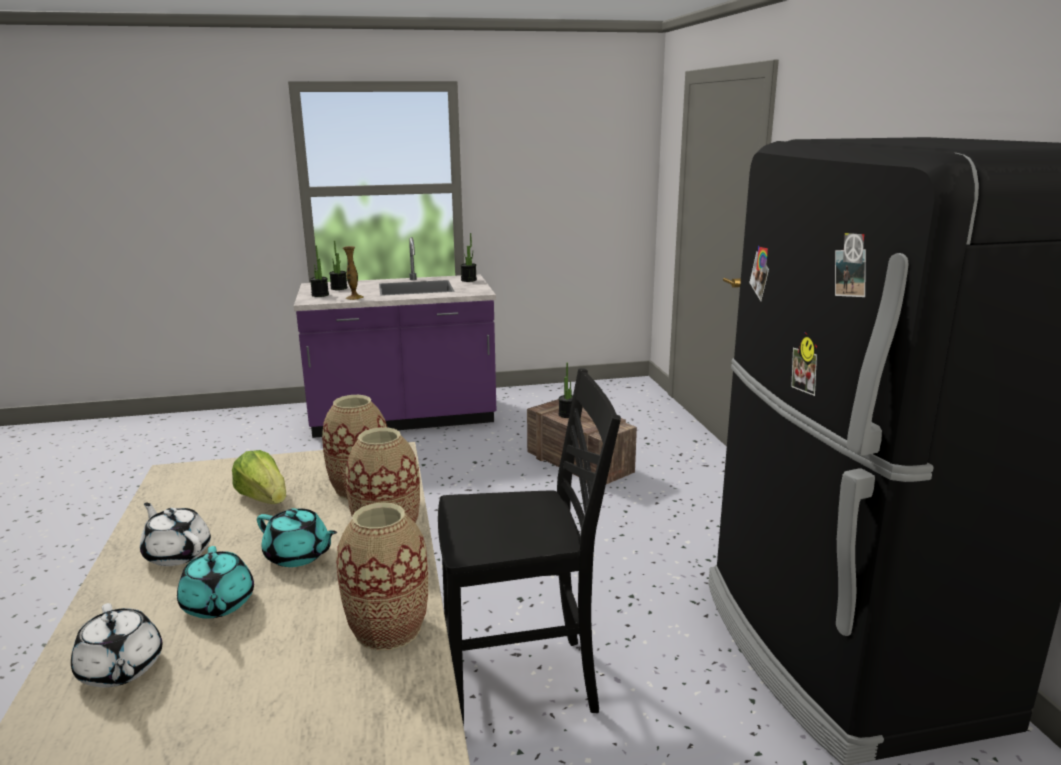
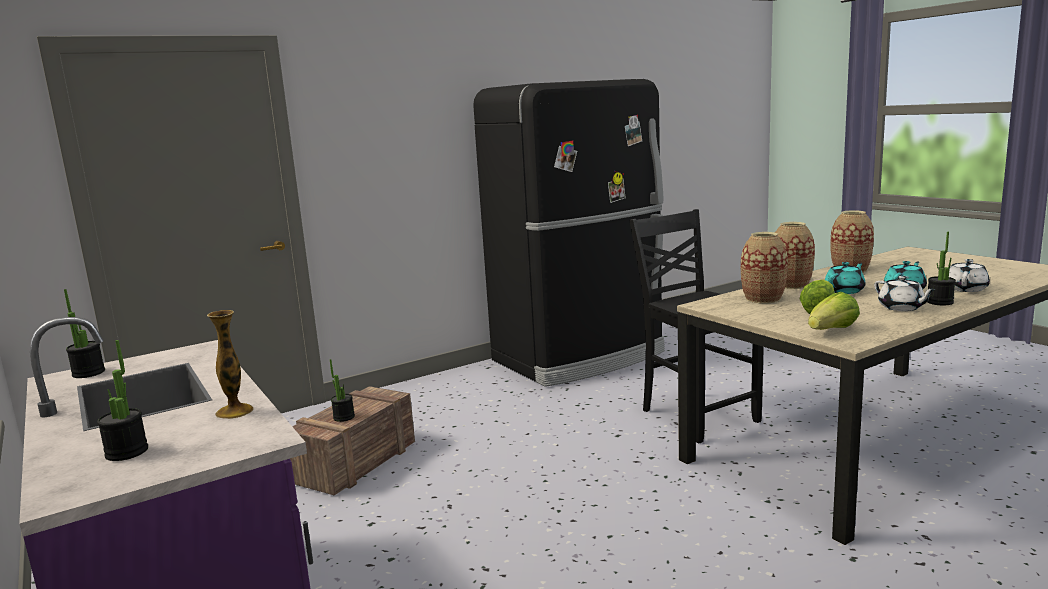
camera: 110 degrees left, 5 degrees down
white teapot [140,503,211,566] -> white teapot turned 45 degrees counterclockwise [874,276,936,311]
turquoise teapot [257,508,337,567] -> turquoise teapot turned 45 degrees clockwise [825,262,866,294]
potted plant [310,246,329,297] -> potted plant moved to [927,232,956,306]
none -> lettuce [808,292,860,330]

